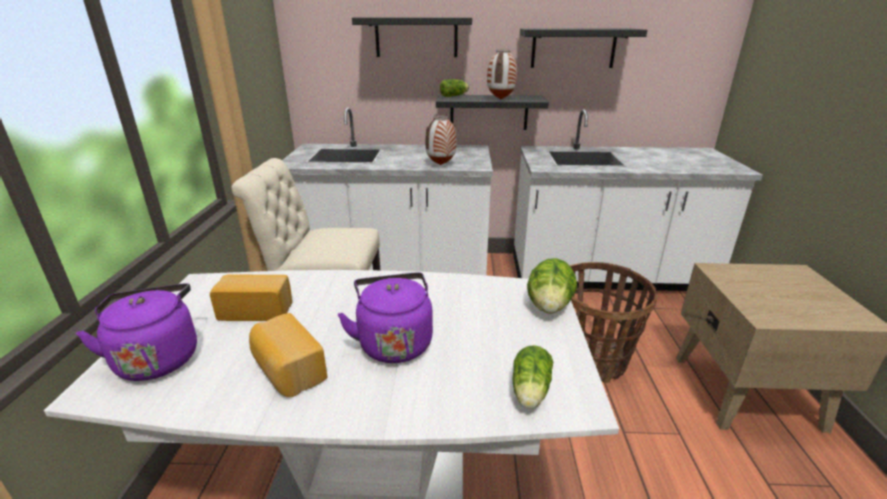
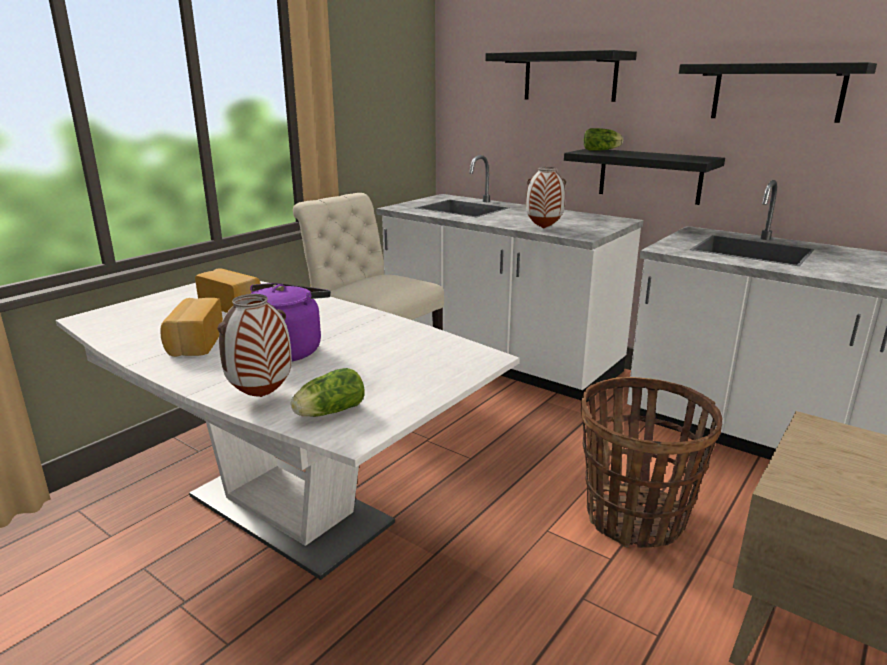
camera: 35 degrees right, 5 degrees down
purple kettle [76,283,197,381] -> none
vase [487,50,517,99] -> vase moved to [217,294,292,397]
lettuce [527,258,577,314] -> none

